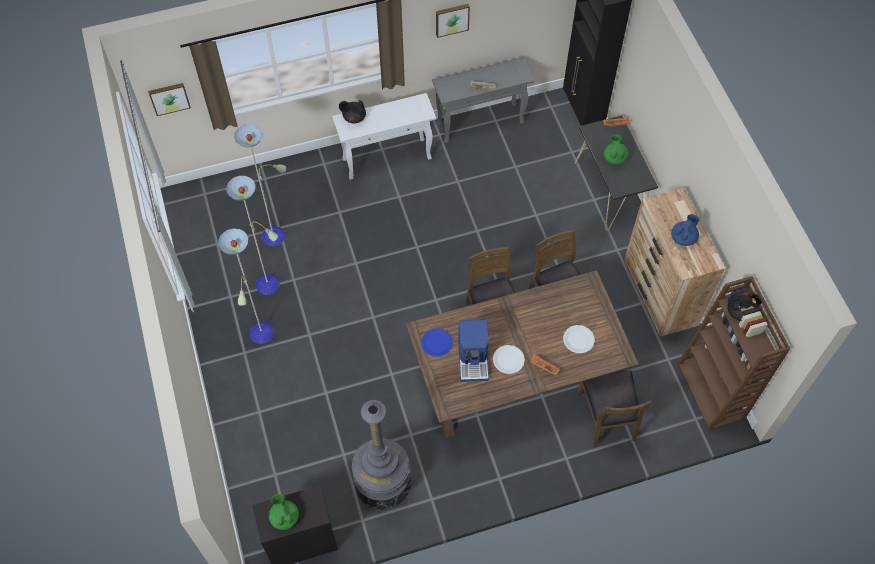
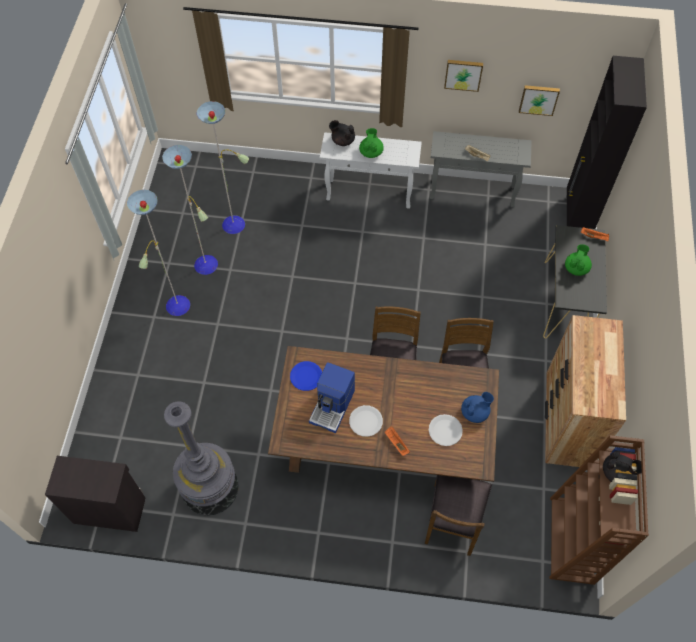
camera: 25 degrees right, 0 degrees up
picture [148,83,191,116] -> picture moved to [519,85,560,116]
green teapot [269,494,299,530] -> green teapot moved to [359,128,384,158]
blue teapot [671,214,699,246] -> blue teapot moved to [461,392,494,423]

